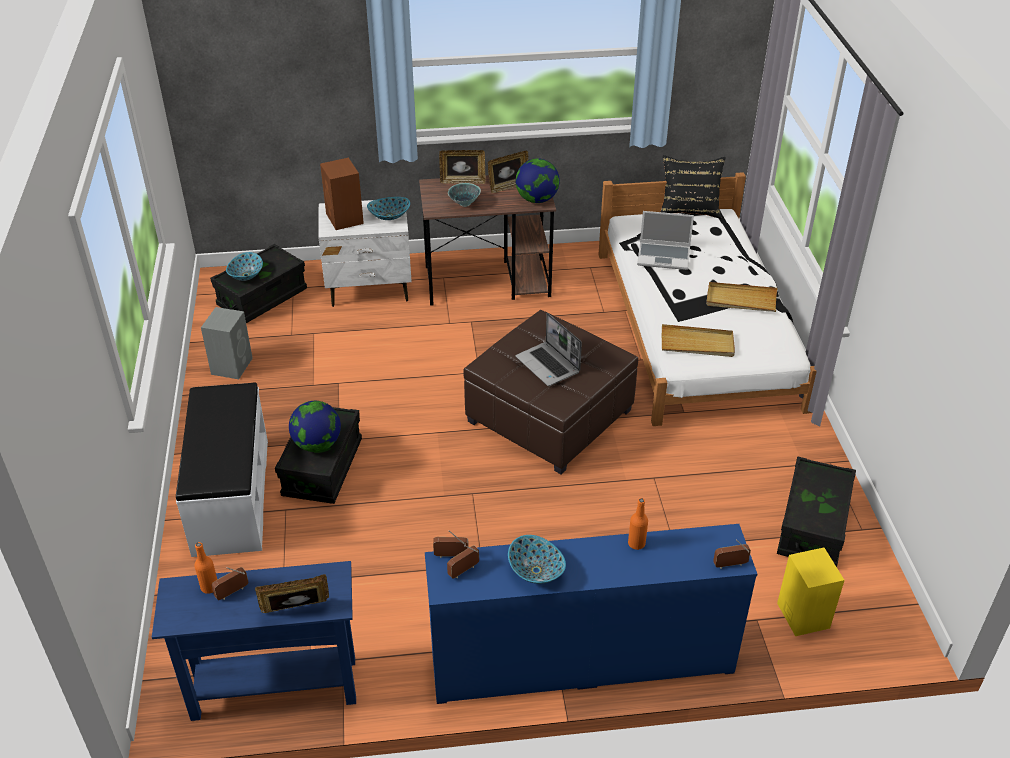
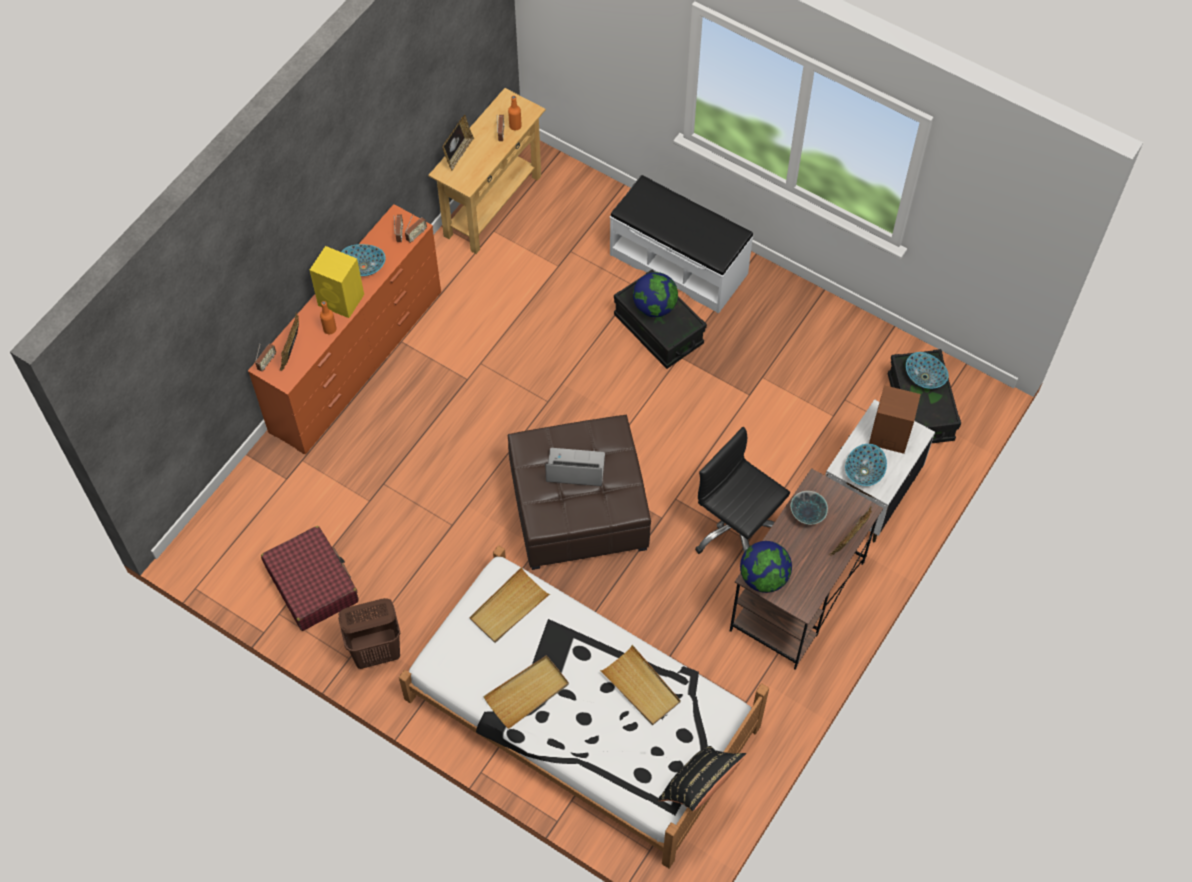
camera: 130 degrees right, 20 degrees up
blue console table [152,561,356,721] -> beige console table [428,88,546,254]
grey speaker [201,307,253,379] -> none
blue dresser [425,524,757,704] -> orange dresser [248,204,441,454]
picture frame [488,151,529,193] -> picture frame moved to [280,312,299,371]
laptop [637,211,694,270] -> beige tray [600,645,681,725]
black storage box [777,456,856,567] -> red suitcase [261,526,359,631]
yellow speaker [777,548,845,636] -> yellow speaker moved to [310,246,364,318]
none -> brown laundry basket [338,598,400,669]
none -> black office chair [695,427,790,554]

